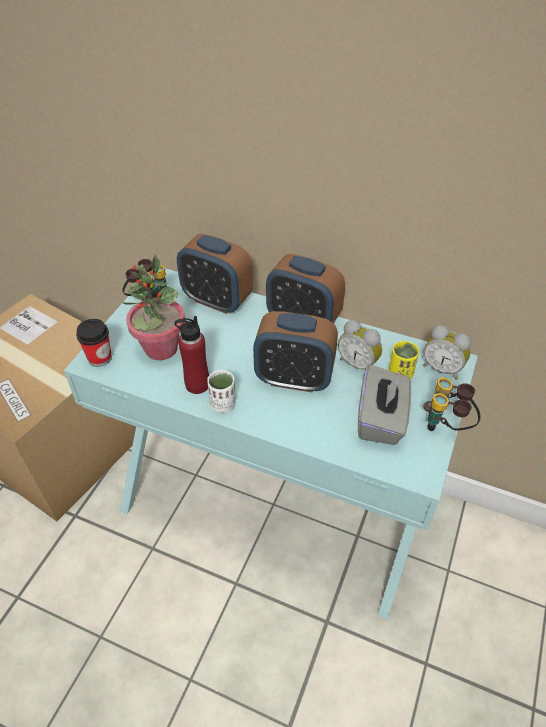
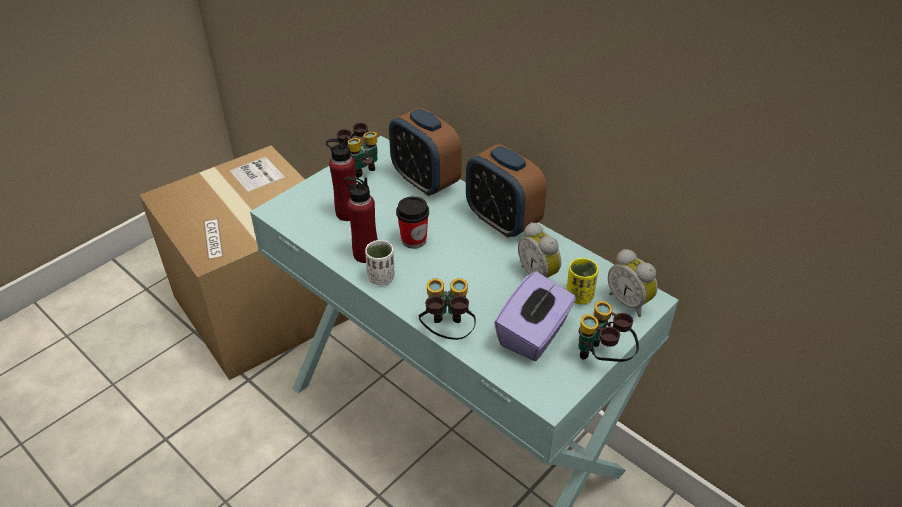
camera: 20 degrees right, 5 degrees down
cup [76,319,112,367] -> cup moved to [396,196,429,249]
potted plant [122,255,185,360] -> red bottle [326,136,356,221]
alarm clock [253,311,338,393] -> none
grey tissue box [358,364,411,445] -> purple tissue box [494,271,576,361]
none -> binoculars [419,278,476,340]

